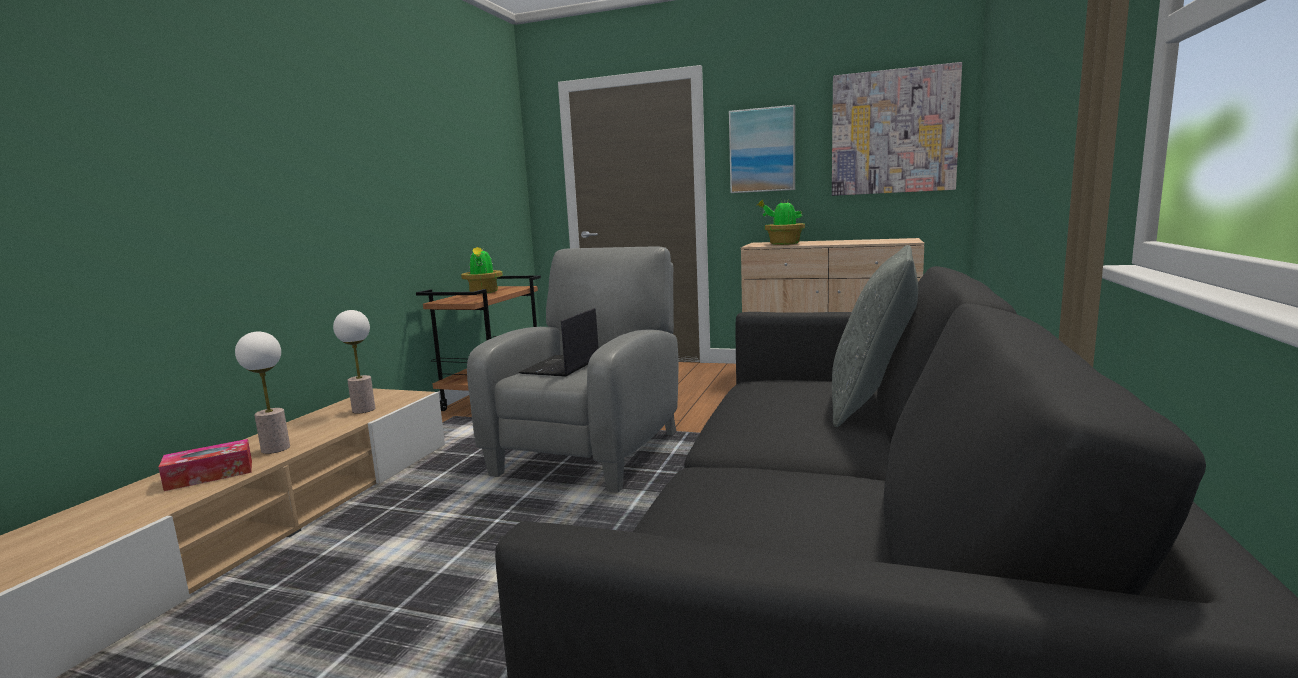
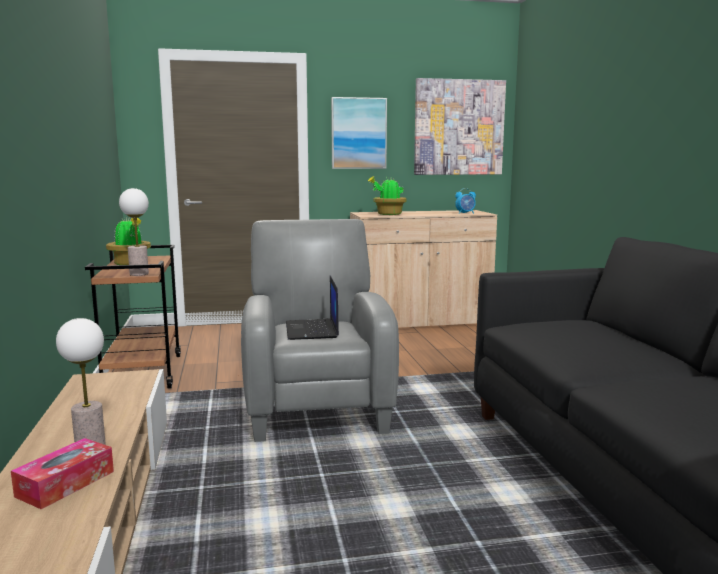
camera: 30 degrees left, 0 degrees up
table lamp [333,310,375,413] -> table lamp moved to [119,188,149,276]
grey pillow [832,245,918,427] -> none
none -> alarm clock [455,188,476,214]

